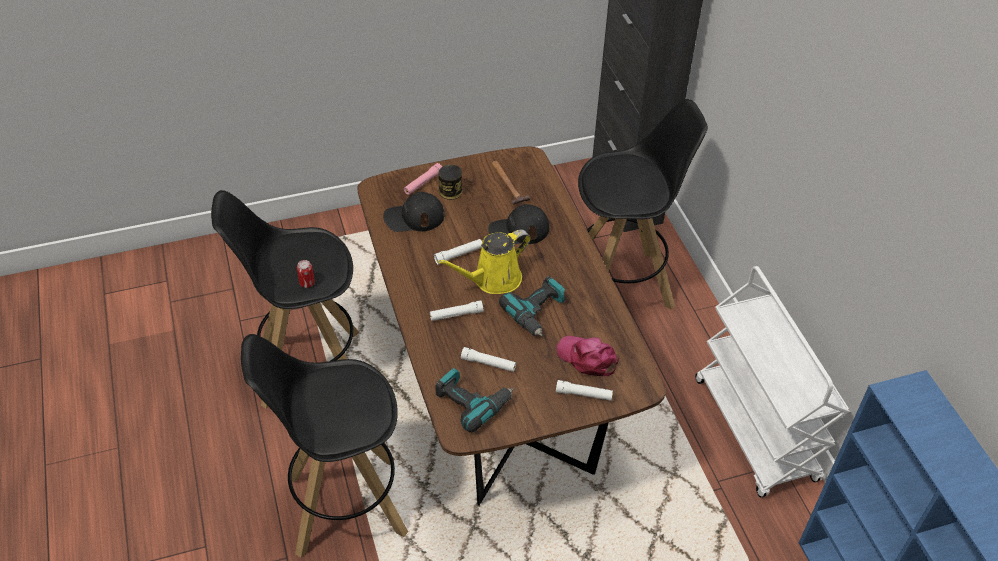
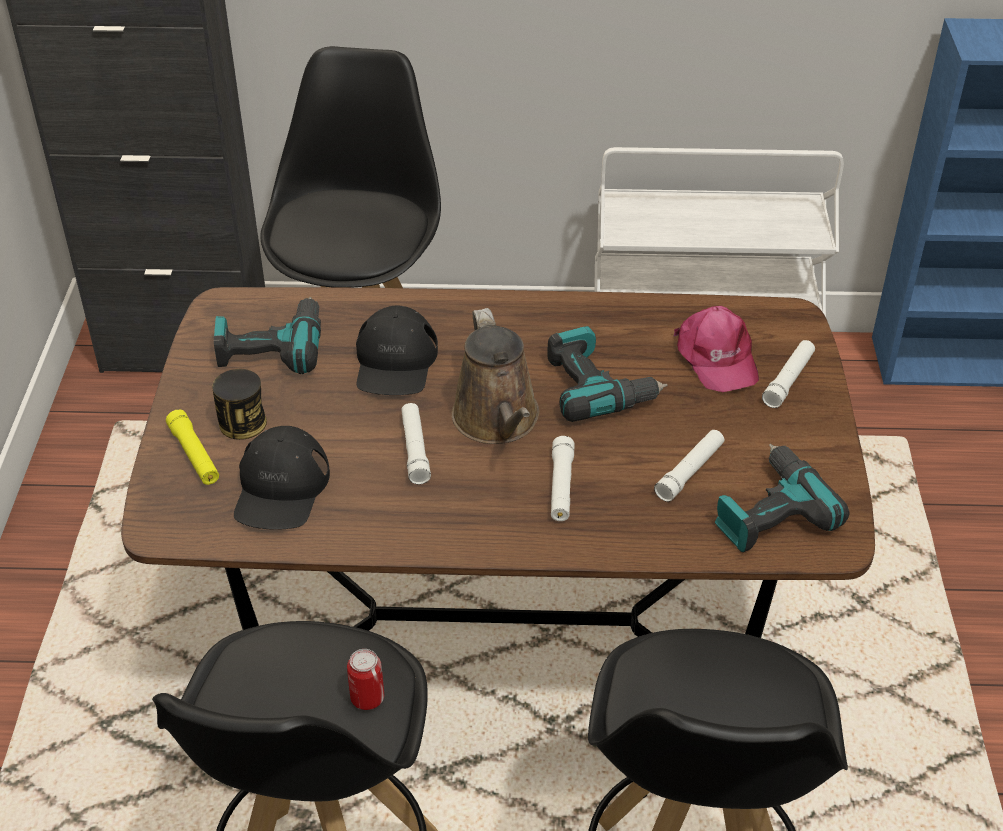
camera: 70 degrees left, 5 degrees down
pink flashlight [404,163,442,195] -> yellow flashlight [166,409,219,485]
yellow watering can [437,230,531,294] -> brown watering can [451,308,540,444]
hammer [492,161,530,204] -> power drill [214,297,321,374]
pink cap [556,335,619,377] -> pink cap turned 75 degrees counterclockwise [673,306,759,392]

